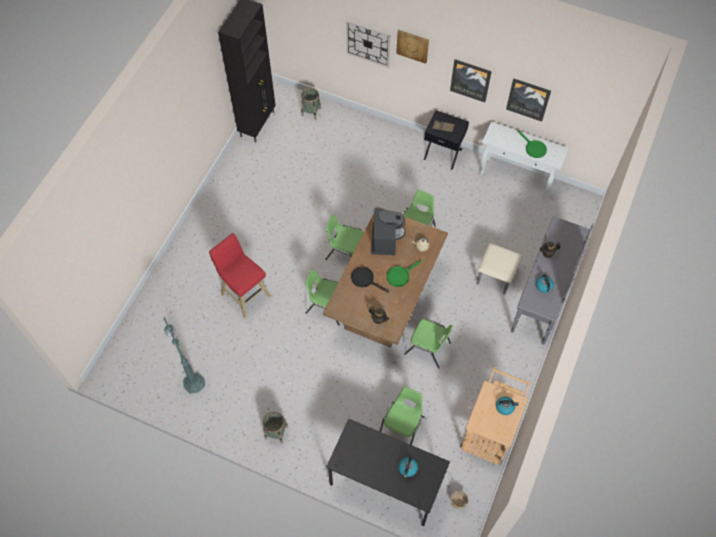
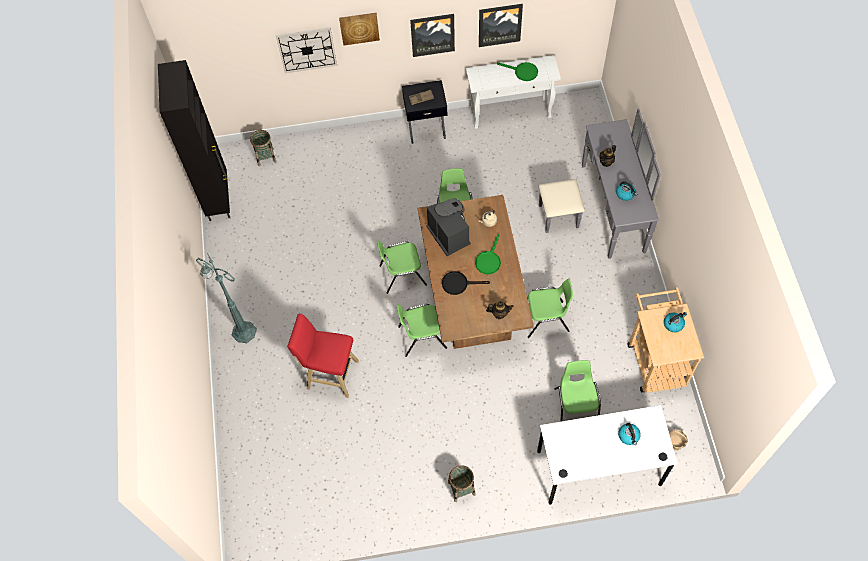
camera: 30 degrees left, 0 degrees up
green floor lamp [164,317,205,394] -> green floor lamp moved to [196,253,257,343]
black desk [326,418,450,526] -> white desk [537,405,678,505]

